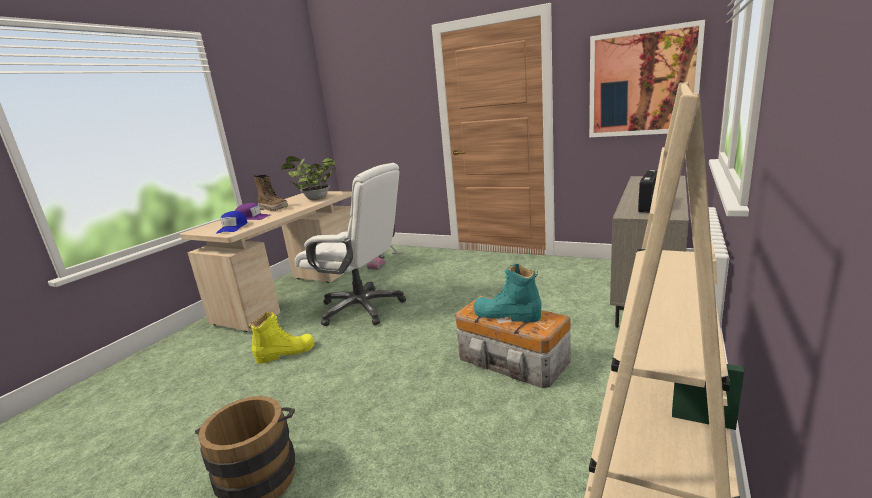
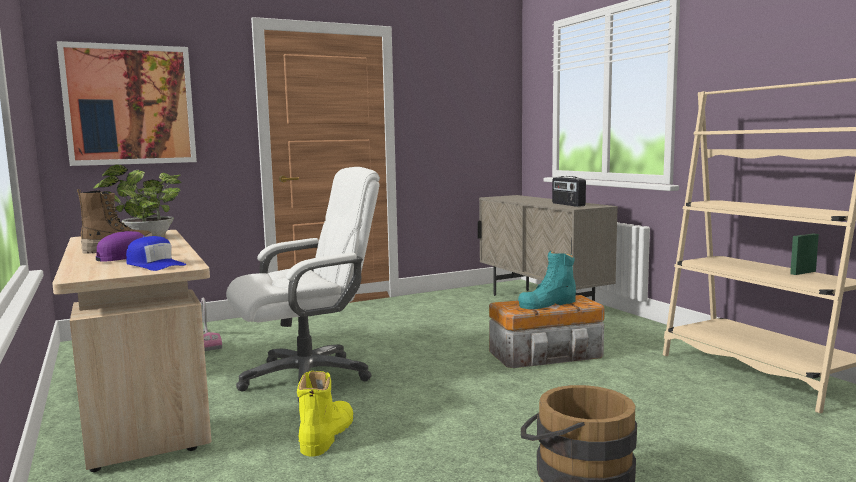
camera: 55 degrees left, 10 degrees down
picture [589,20,705,137] -> picture moved to [57,41,197,166]

